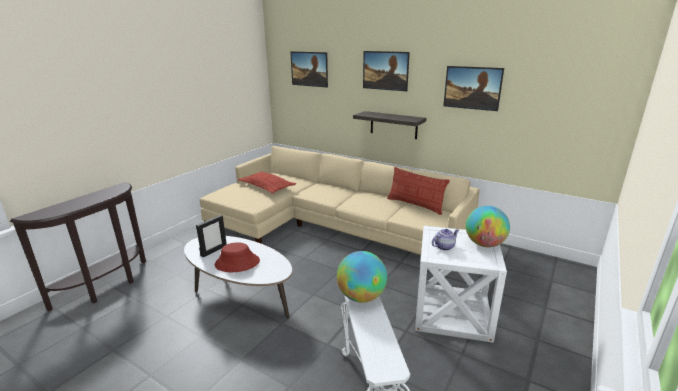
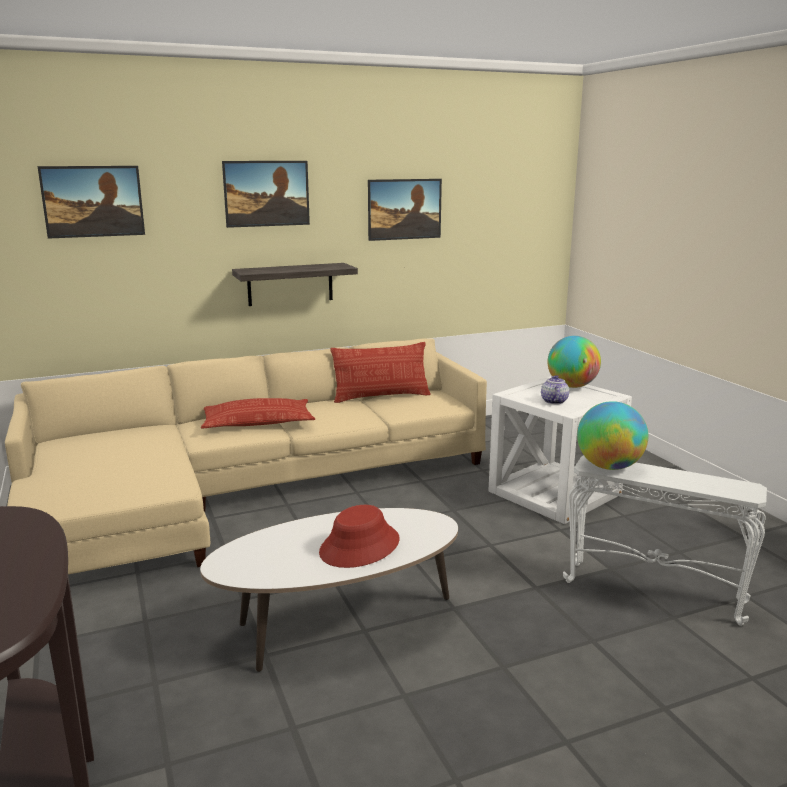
camera: 55 degrees left, 5 degrees down
picture frame [196,215,227,257] -> none
pillow [238,171,296,194] -> pillow moved to [201,398,315,429]

